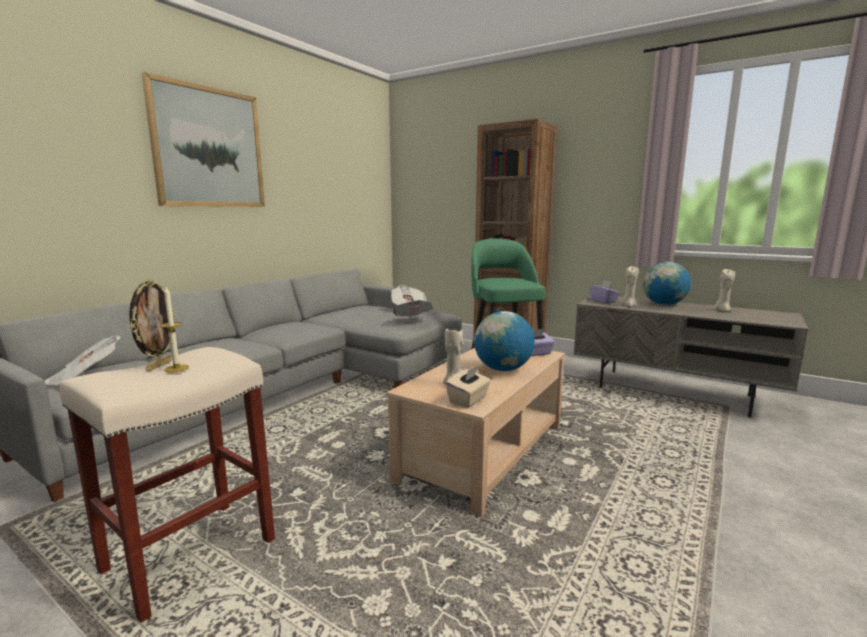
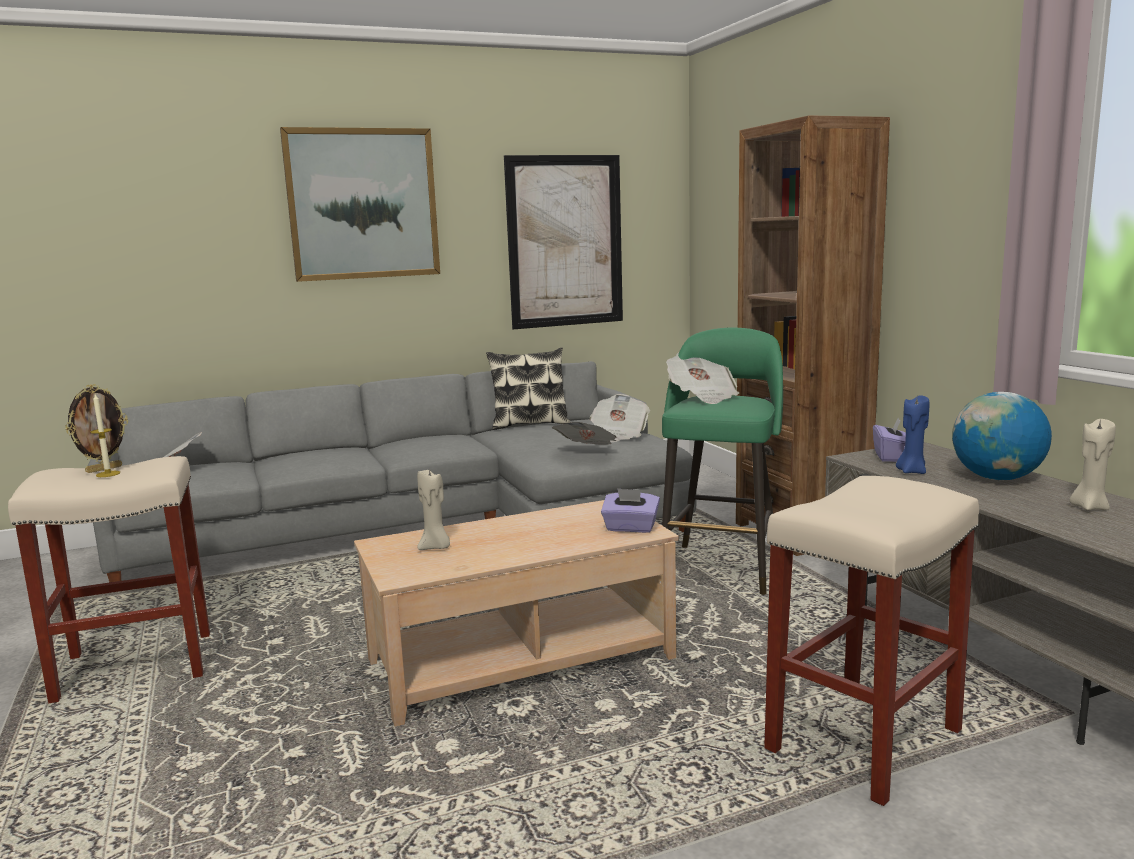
camera: 35 degrees right, 0 degrees up
beige tissue box [446,366,491,408] -> none
globe [474,311,535,371] -> none
beige candle [621,266,639,306] -> blue candle [896,395,929,474]
none -> pillow [486,347,570,430]
none -> picture [504,155,623,329]
none -> newspaper [666,352,739,404]
none -> beige stool [764,476,979,806]

